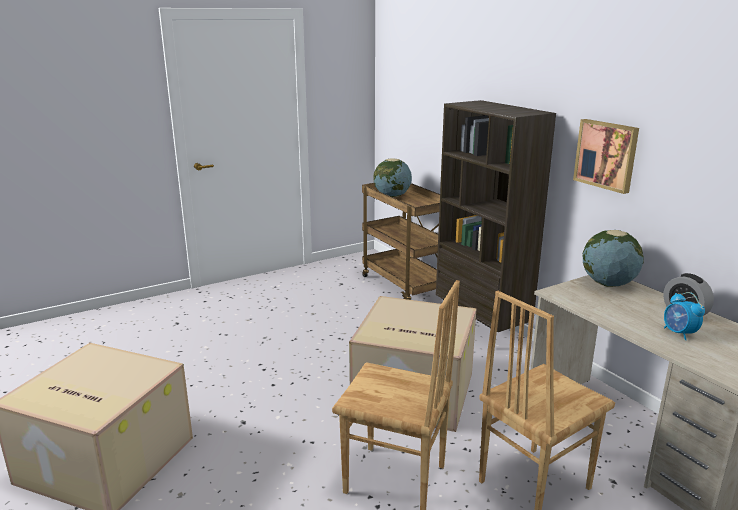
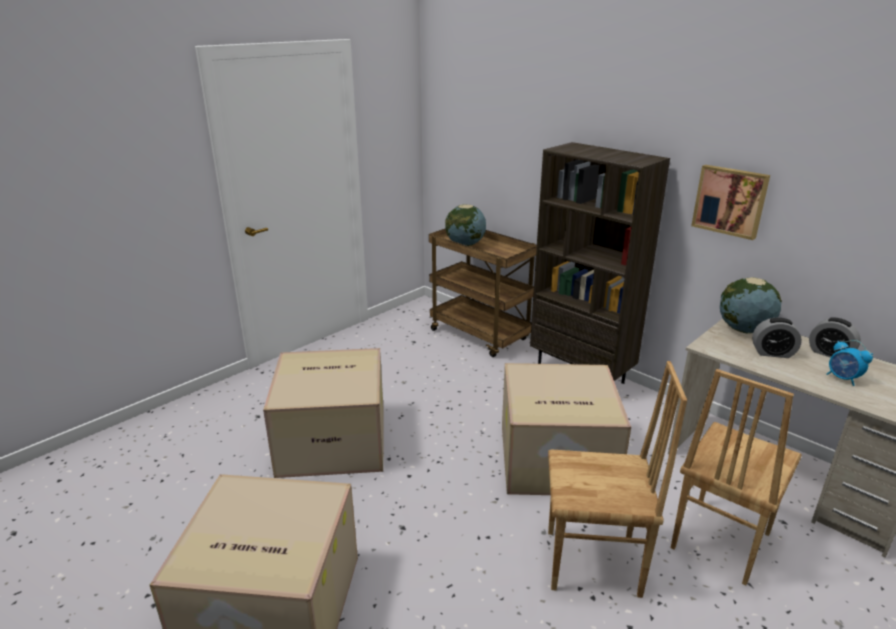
camera: 15 degrees left, 5 degrees up
none -> cardboard box [263,348,384,478]
none -> alarm clock [752,318,802,358]

